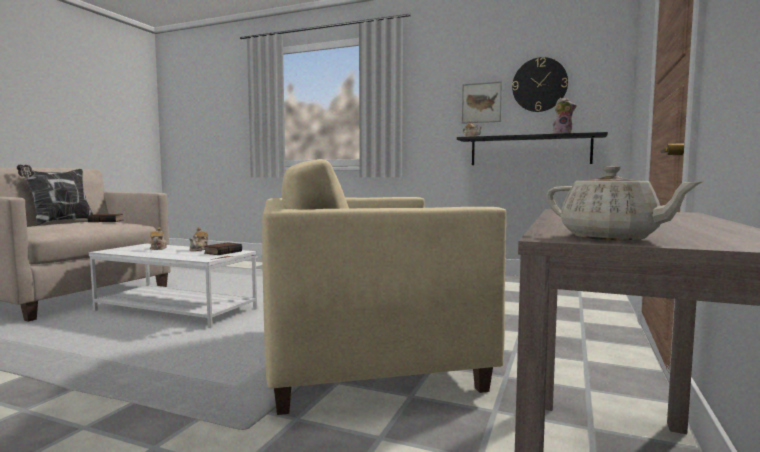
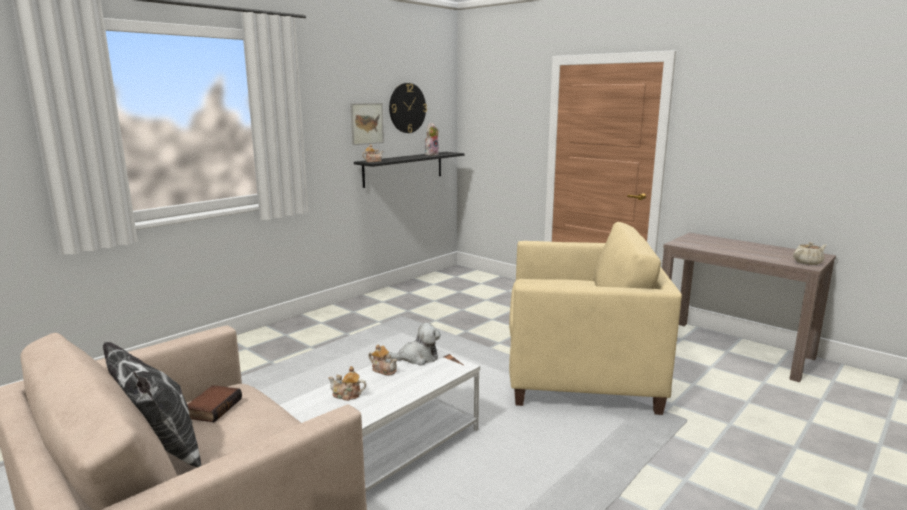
camera: 70 degrees left, 10 degrees up
book [204,242,242,255] -> plush toy [388,323,441,366]
beige armchair [262,159,506,415] -> beige armchair turned 90 degrees counterclockwise [509,222,682,415]

